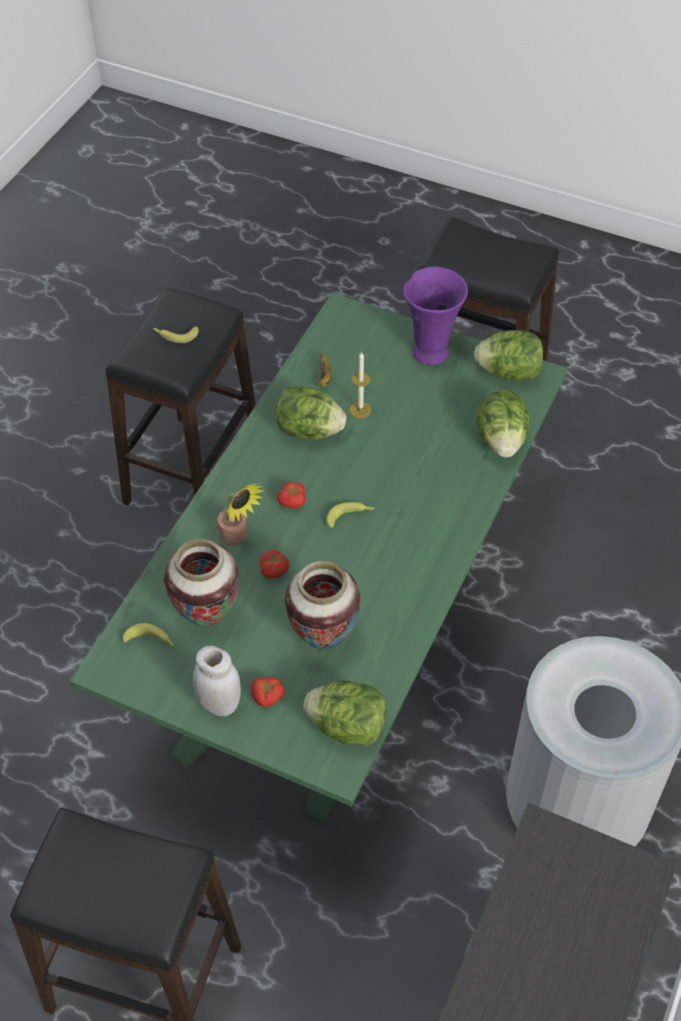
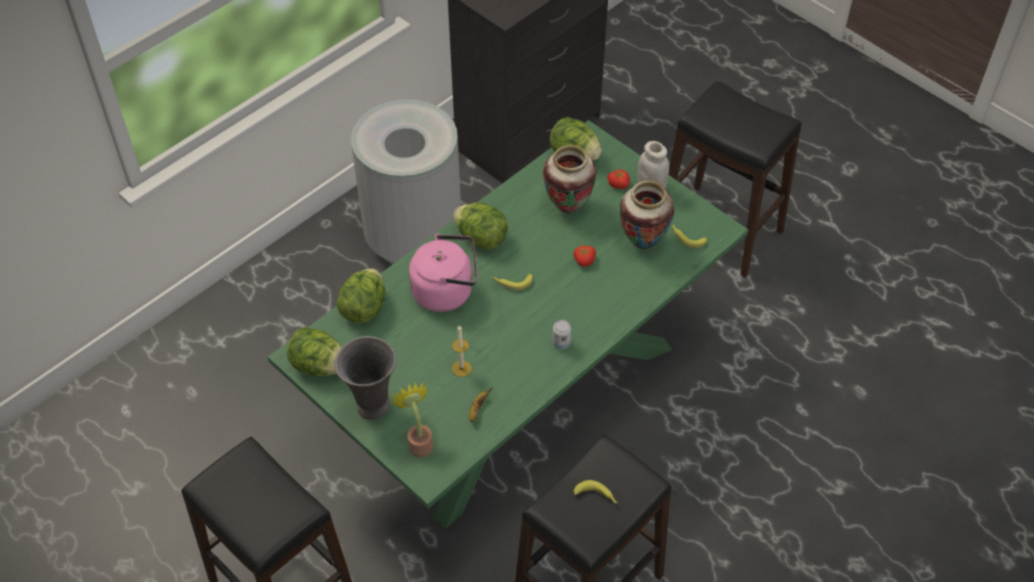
camera: 160 degrees left, 0 degrees up
potted plant [217,483,264,546] -> potted plant moved to [390,382,433,457]
lettuce [276,386,346,440] -> lettuce moved to [453,202,508,250]
tomato [277,481,306,508] -> none
purple vase [403,266,468,366] -> grey vase [334,336,396,420]
none -> pink kettle [409,233,477,312]
none -> can [552,319,571,350]

